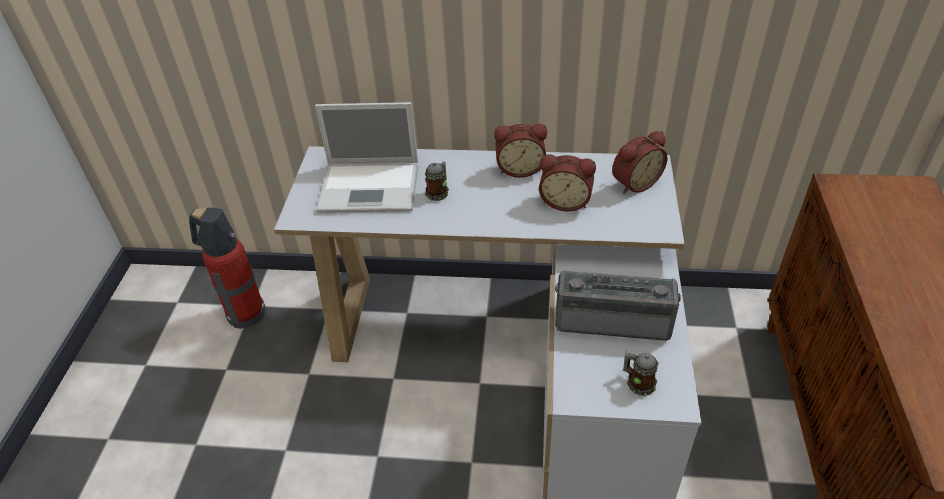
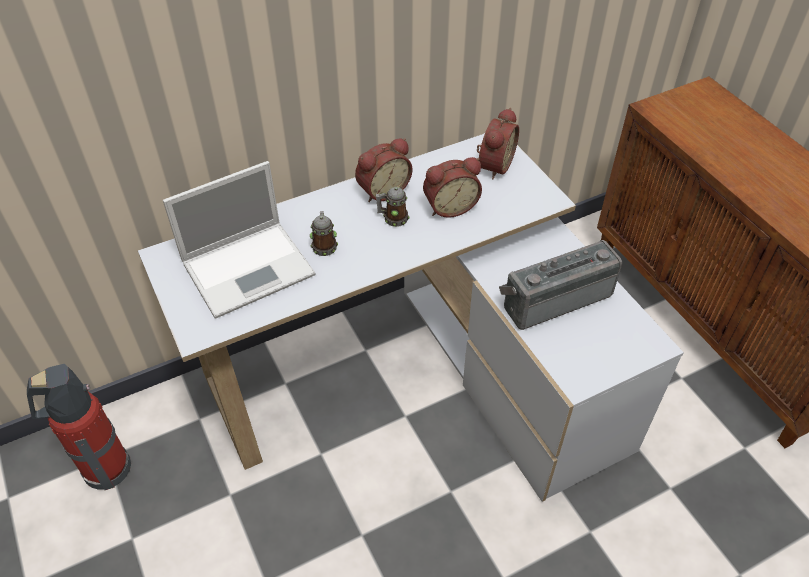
camera: 35 degrees left, 5 degrees up
mug [623,351,659,396] -> mug moved to [376,187,410,227]

